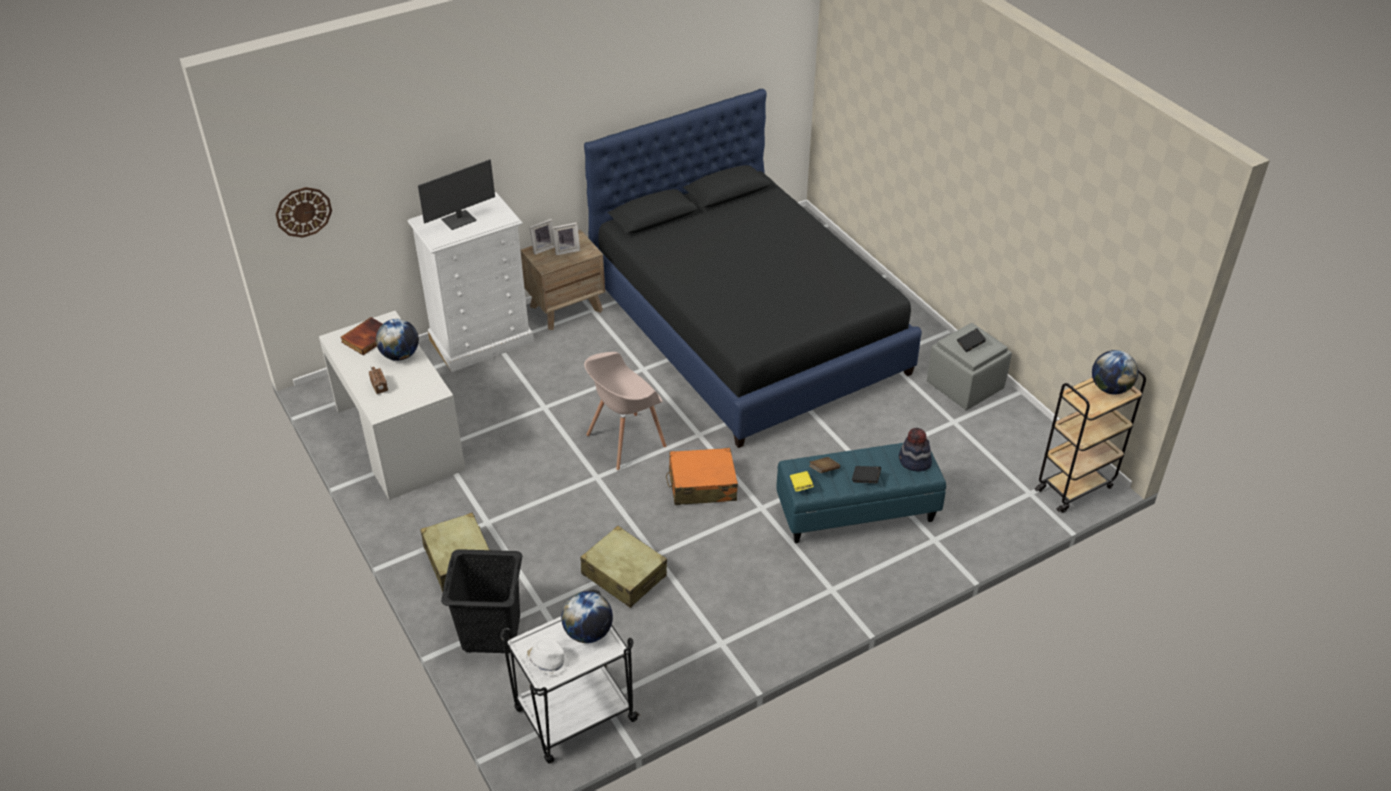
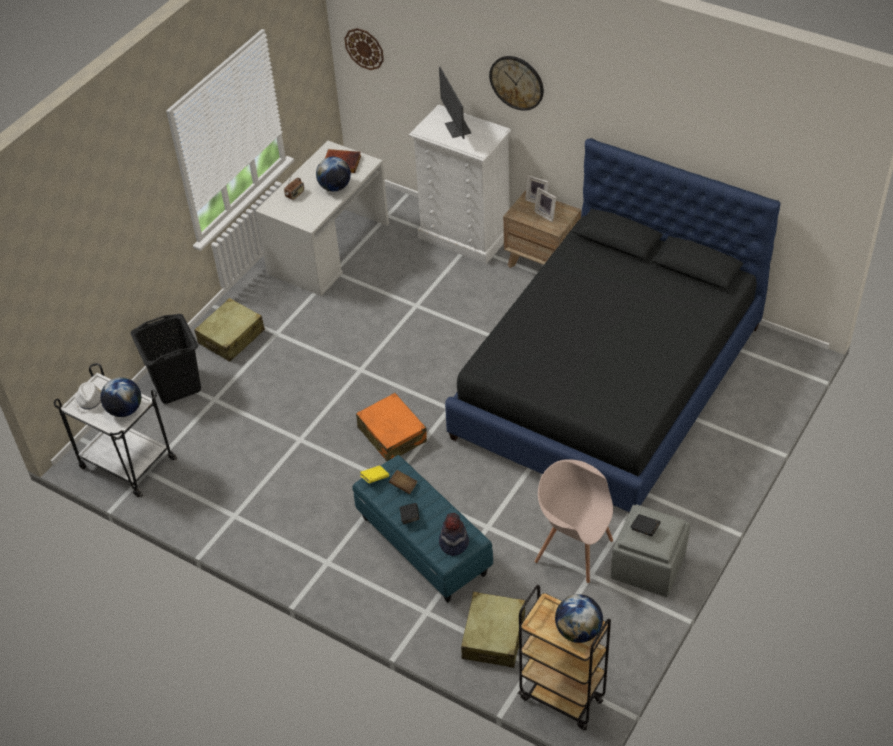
camera: 65 degrees right, 5 degrees up
monitor [418,159,495,230] -> monitor turned 45 degrees clockwise [439,67,471,139]
beige suitcase [580,526,667,608] -> beige suitcase moved to [461,592,525,668]
beige chair [584,352,666,470] -> beige chair moved to [535,459,613,583]
none -> wall clock [489,56,544,111]

